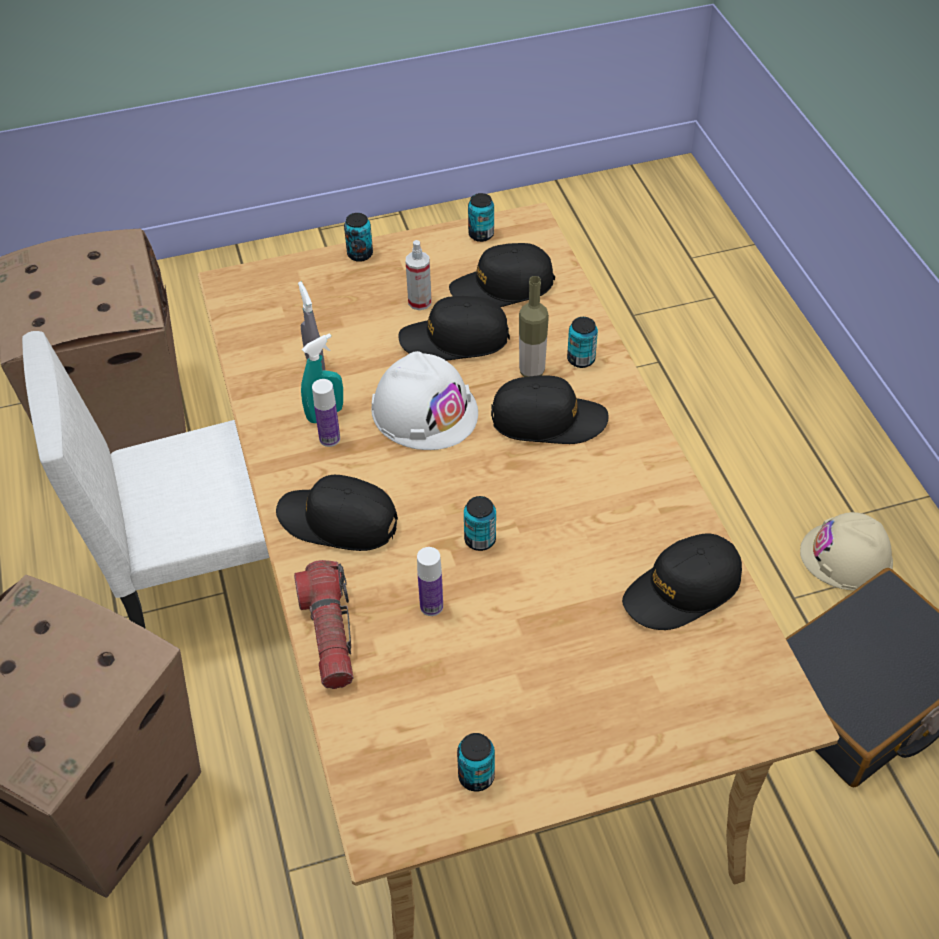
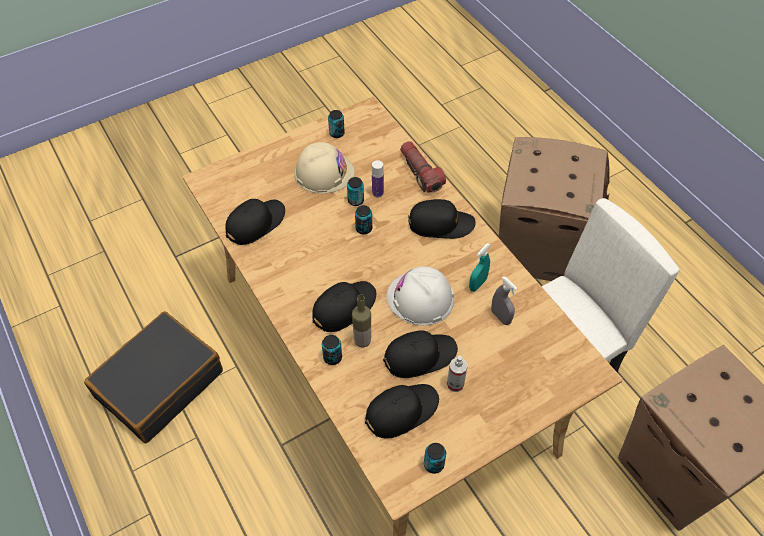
camera: 165 degrees right, 5 degrees up
bottle [312,379,340,447] -> none
can [344,213,373,262] -> can moved to [347,177,364,206]
black cap [491,375,609,444] -> black cap turned 150 degrees clockwise [312,281,376,332]
beige hard hat [800,512,893,590] -> beige hard hat moved to [294,142,355,194]

